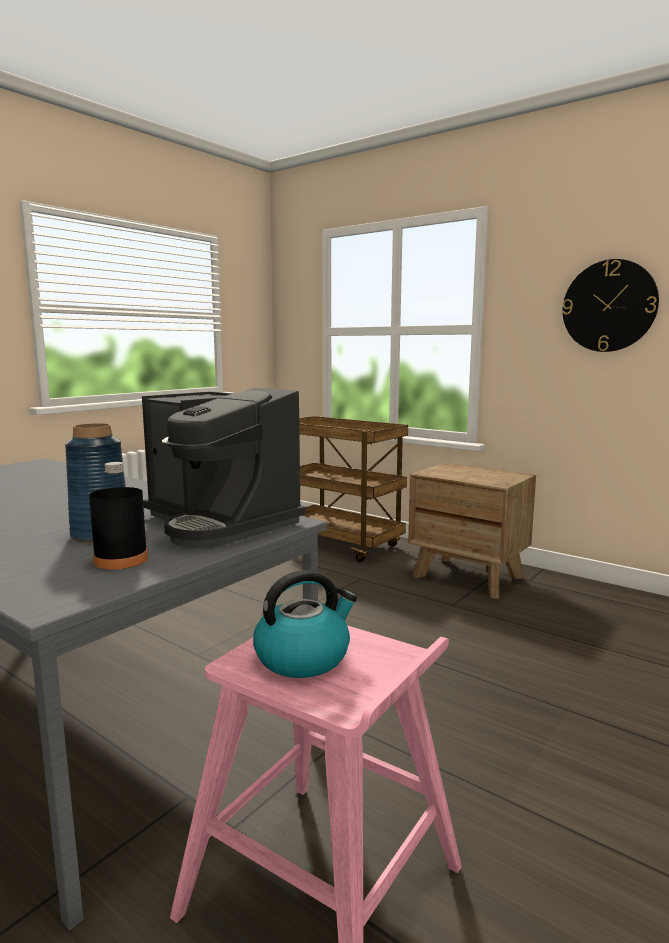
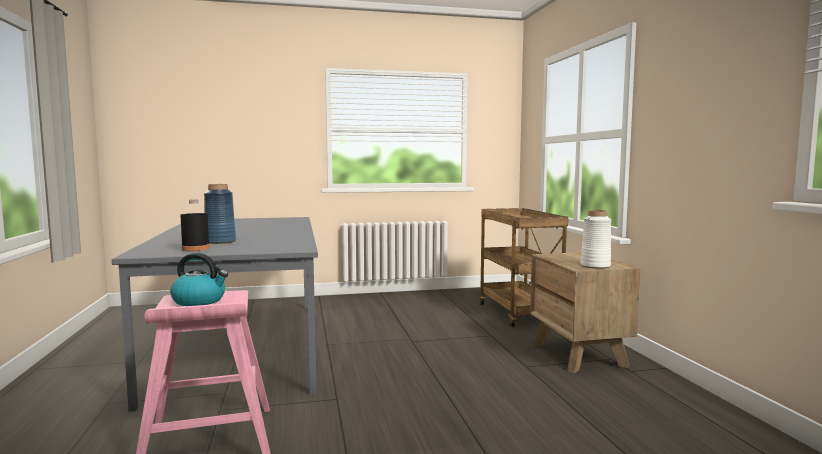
camera: 40 degrees right, 5 degrees down
coffee machine [142,388,306,548] -> none
wall clock [562,259,659,352] -> none
none -> white vase [580,210,611,269]

